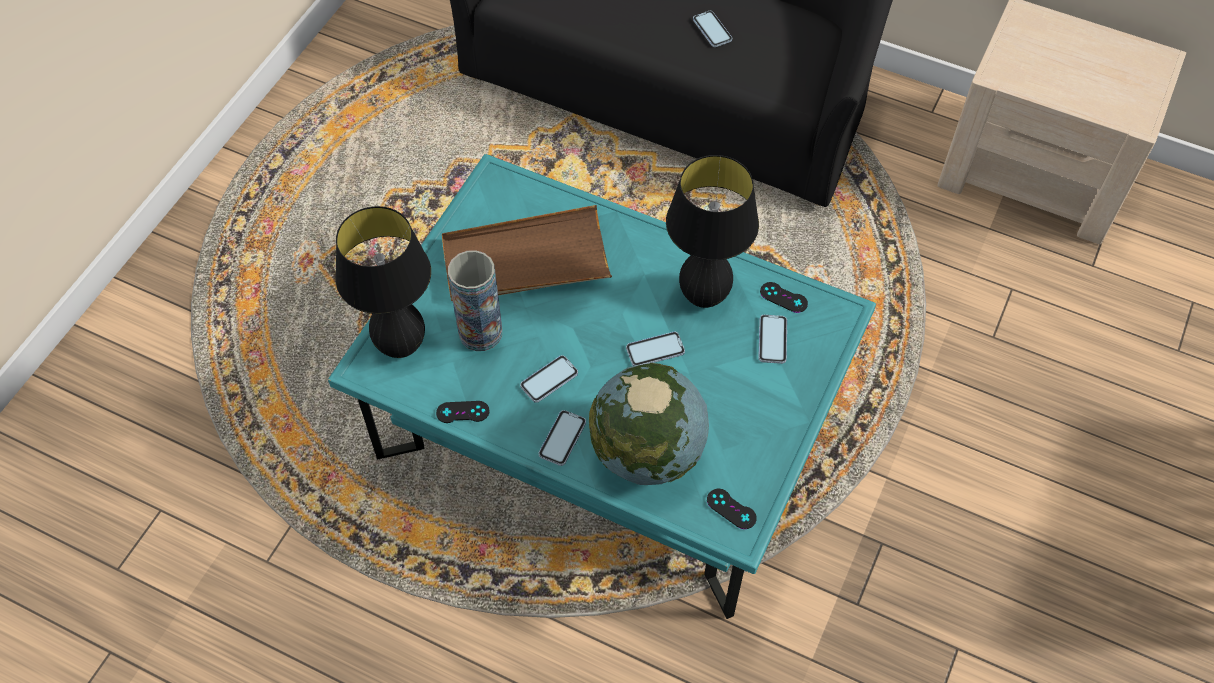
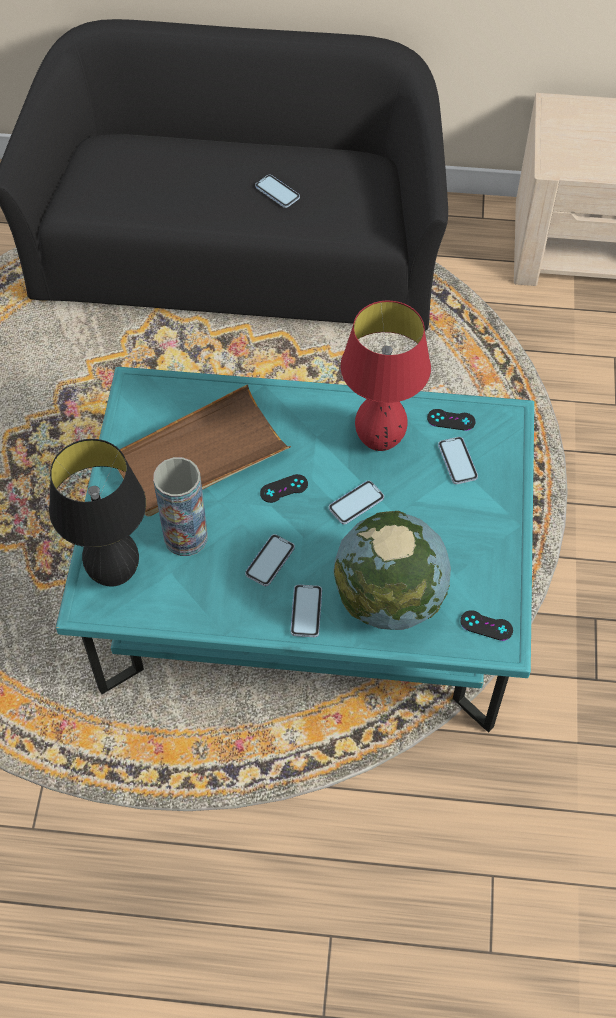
camera: 20 degrees left, 0 degrees up
black game controller [436,401,490,423] -> black game controller moved to [260,474,308,503]
black table lamp [666,155,759,308] -> red table lamp [341,301,431,451]

